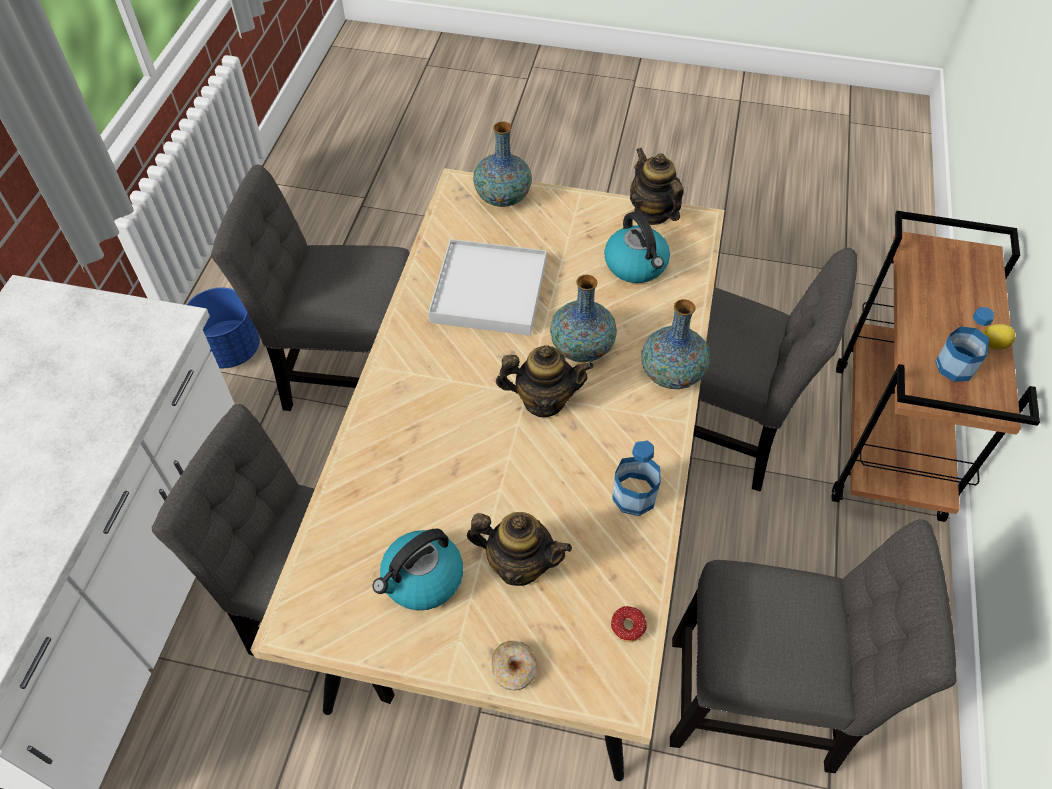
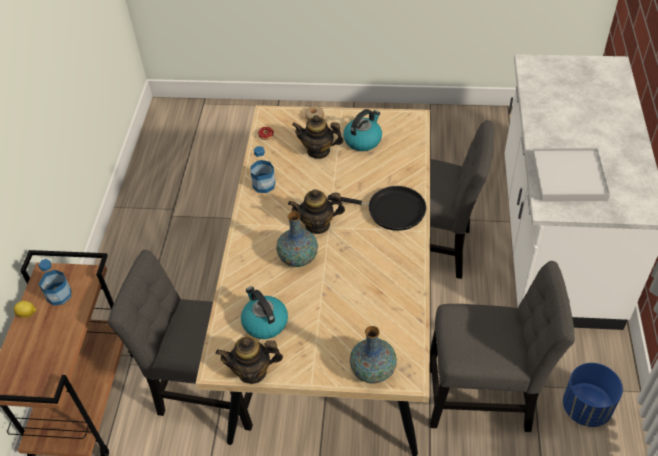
camera: 175 degrees right, 5 degrees down
white tray [428,239,547,336] -> white tray moved to [532,148,610,201]
teapot [630,148,684,225] -> teapot turned 120 degrees clockwise [216,336,283,384]
vase [642,299,710,389] -> none
grey chair [670,519,956,773] -> none
none -> black frying pan [327,186,426,231]

